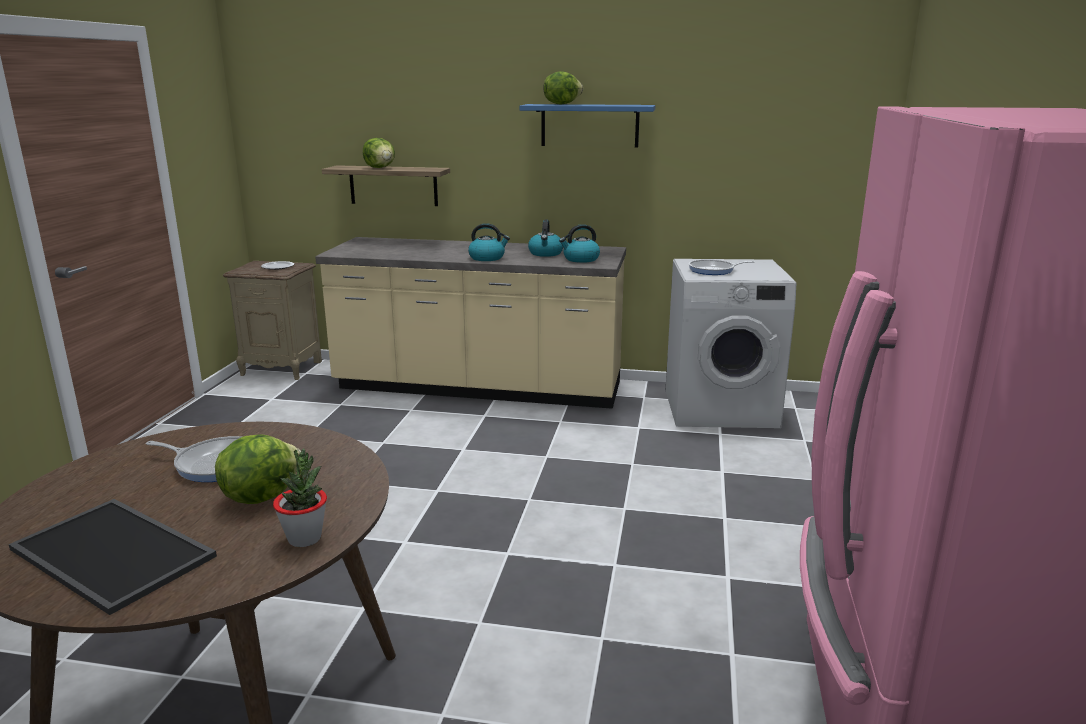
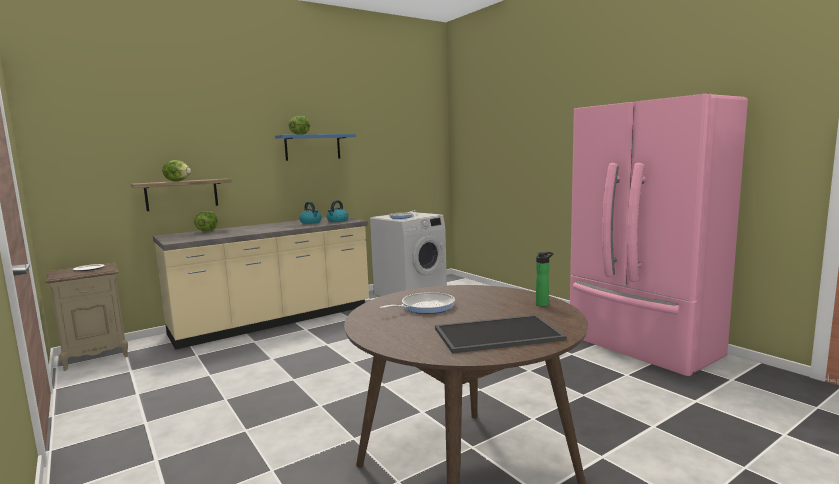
camera: 45 degrees left, 10 degrees down
lettuce [215,434,301,504] -> lettuce moved to [194,211,218,231]
potted plant [273,449,327,547] -> bottle [536,252,553,307]
kettle [468,223,510,261] -> none

